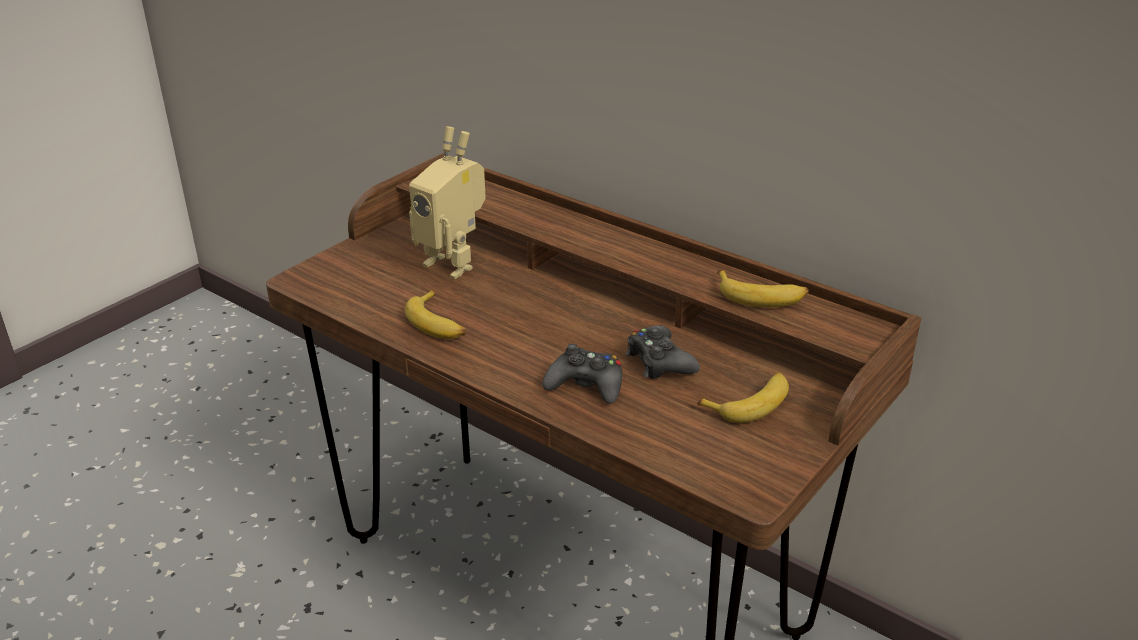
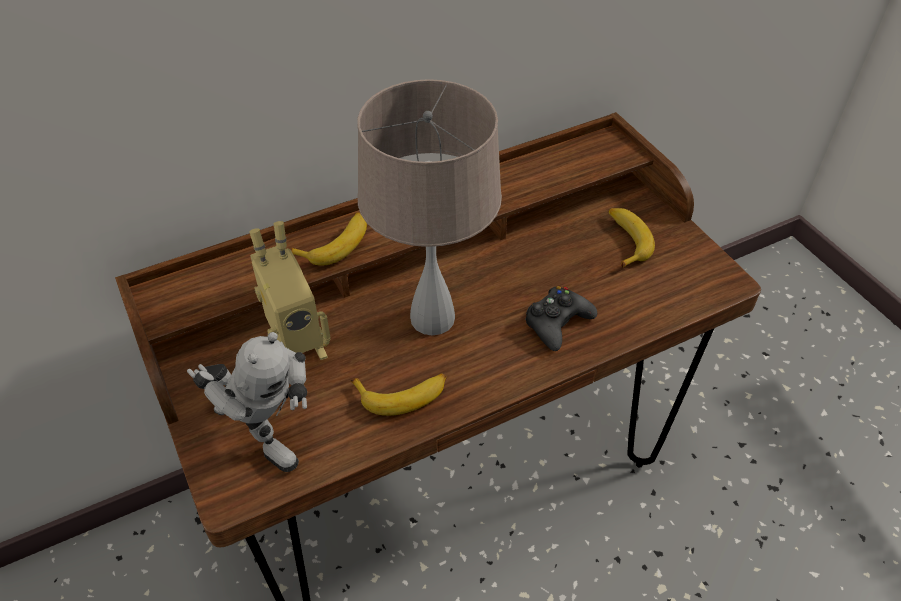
camera: 65 degrees left, 15 degrees up
black game controller [626,325,700,379] -> none
banana [717,270,809,307] -> banana moved to [291,212,367,266]
none -> toy robot [187,332,307,472]
none -> beige table lamp [357,79,502,336]

